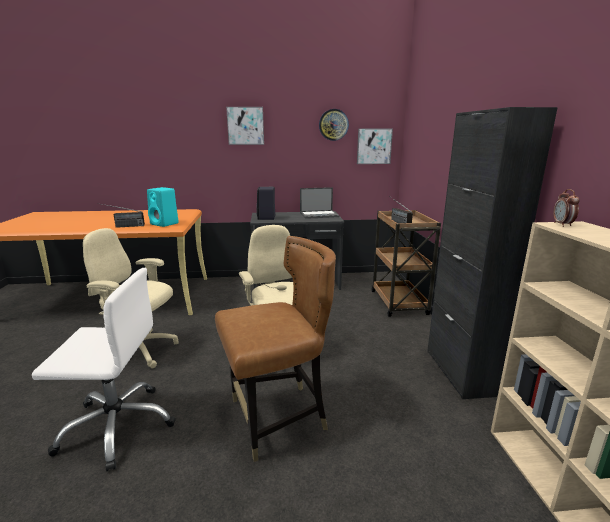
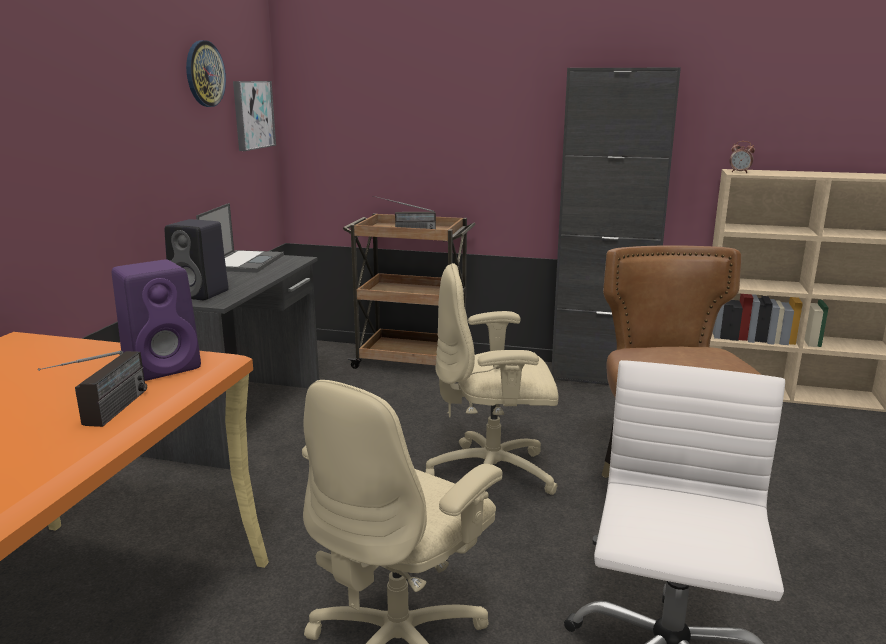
camera: 70 degrees left, 0 degrees up
turquoise speaker [147,187,179,227] -> purple speaker [112,259,201,381]
picture [226,107,264,145] -> none

